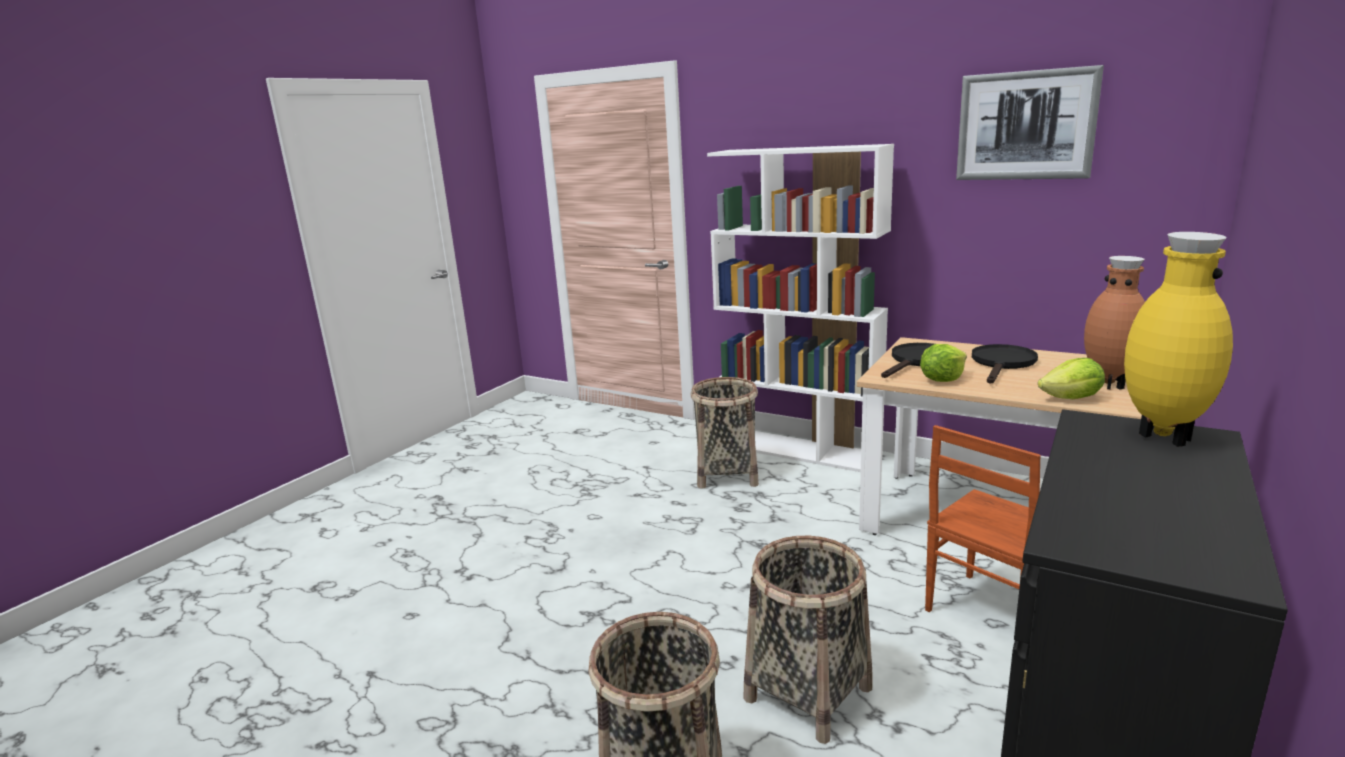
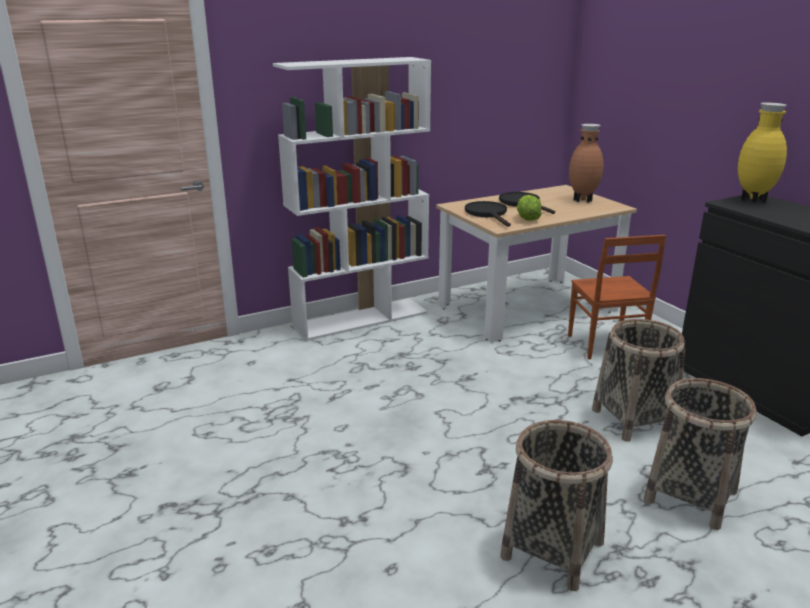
camera: 60 degrees left, 5 degrees up
basket [691,377,759,489] -> basket moved to [500,420,613,591]
picture [956,65,1104,180] -> none
lettuce [1038,358,1105,399] -> none

